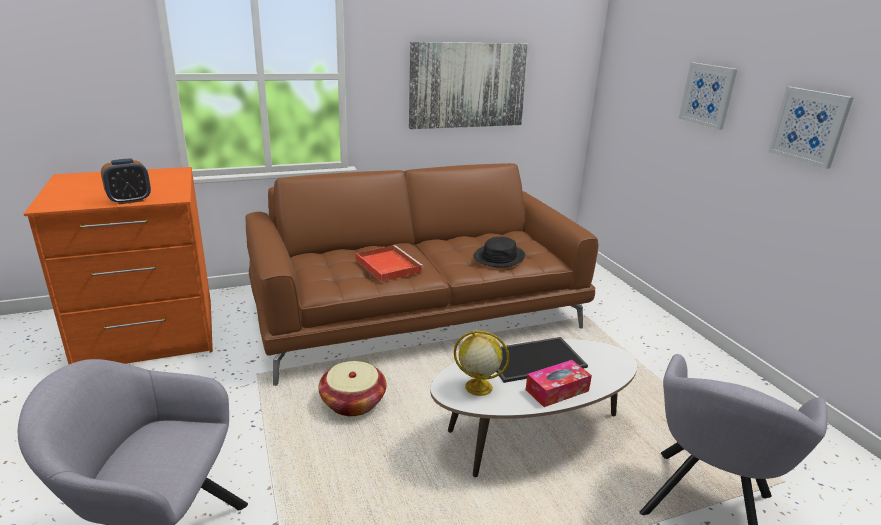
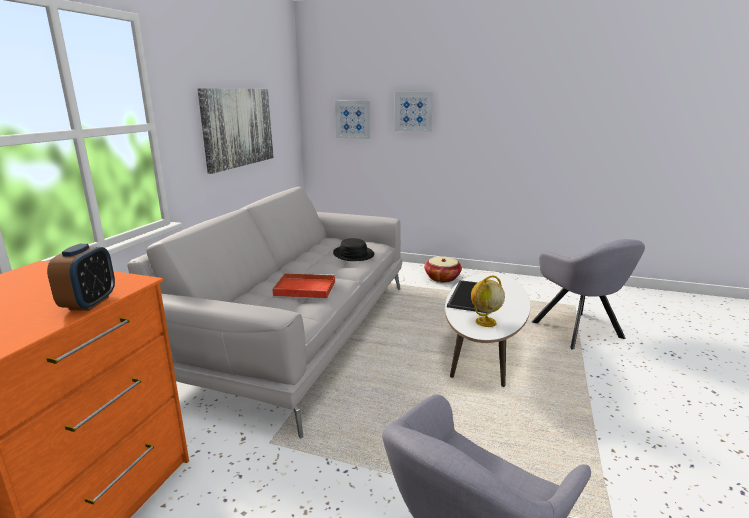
camera: 50 degrees left, 5 degrees down
brown sofa [245,163,599,386] -> grey sofa [127,187,403,439]
basket [319,361,386,416] -> basket moved to [424,256,462,282]
tissue box [526,360,592,407] -> none
picture [768,87,854,169] -> picture moved to [335,101,370,139]

